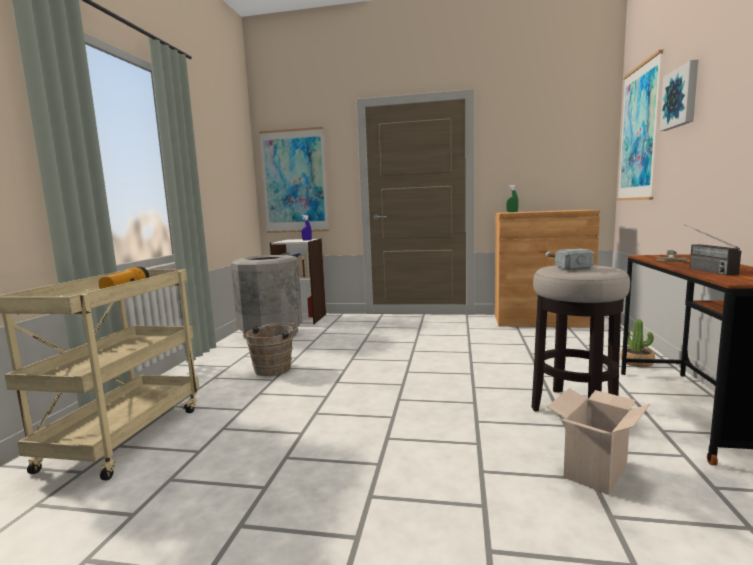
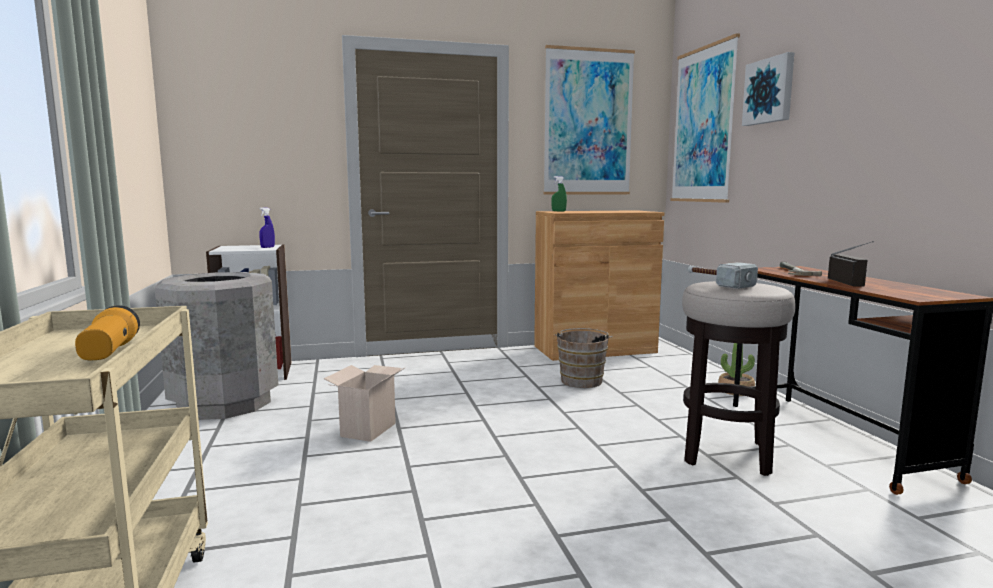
camera: 25 degrees left, 0 degrees up
brown bucket [245,323,298,376] -> brown bucket moved to [555,328,613,388]
picture [259,127,329,233] -> picture moved to [543,45,635,195]
cardboard box [547,388,650,495] -> cardboard box moved to [324,365,406,442]
radio [685,225,741,275] -> radio turned 150 degrees counterclockwise [828,241,874,287]

